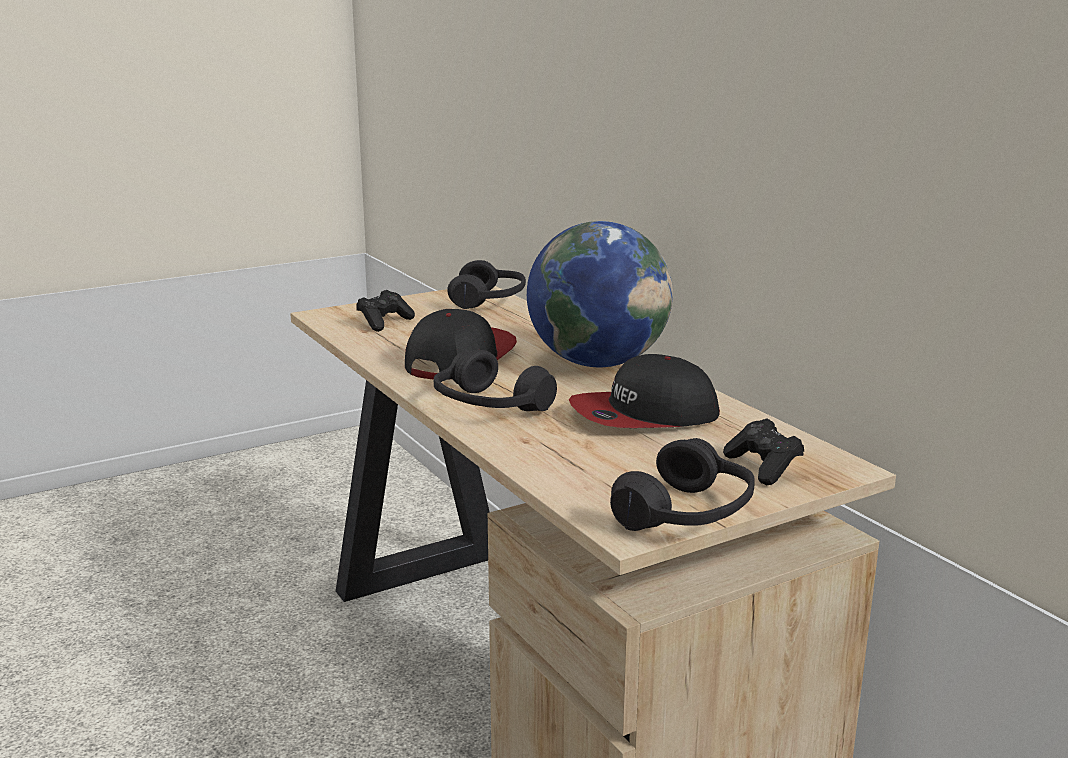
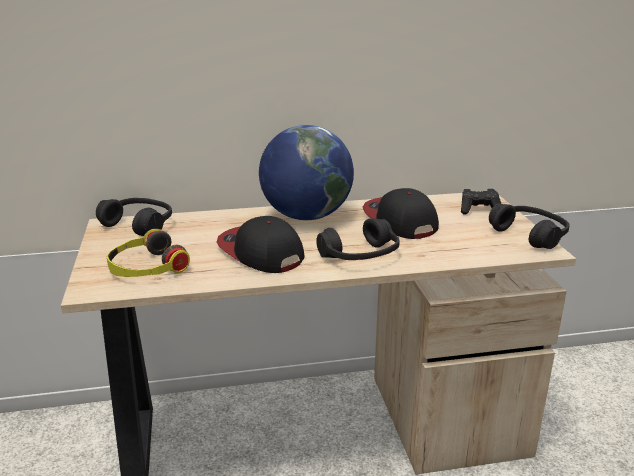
camera: 70 degrees left, 5 degrees up
black game controller [356,290,415,332] -> headphones [106,229,190,277]
cap [569,354,720,428] -> cap turned 150 degrees clockwise [363,188,439,239]

